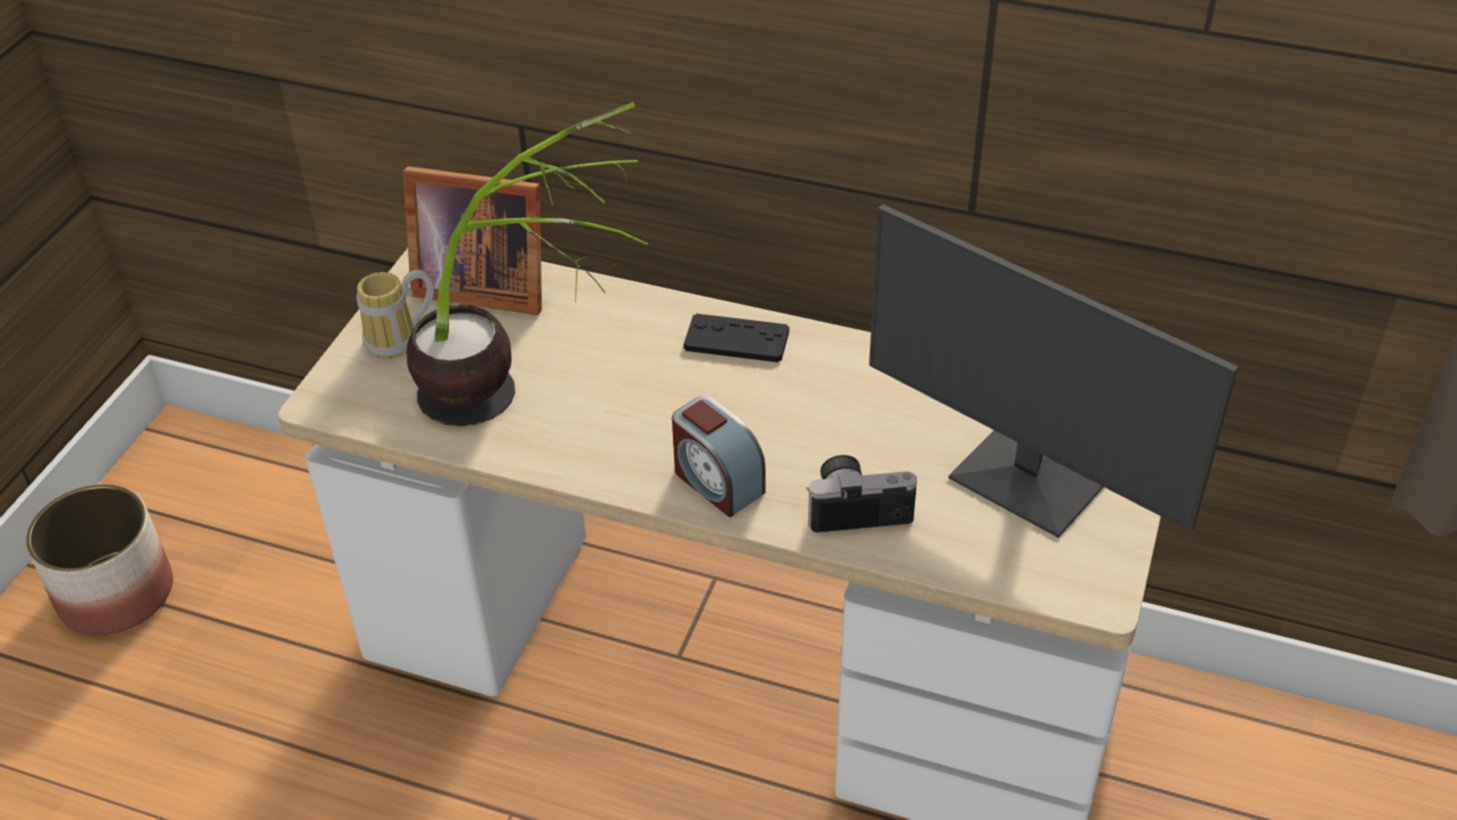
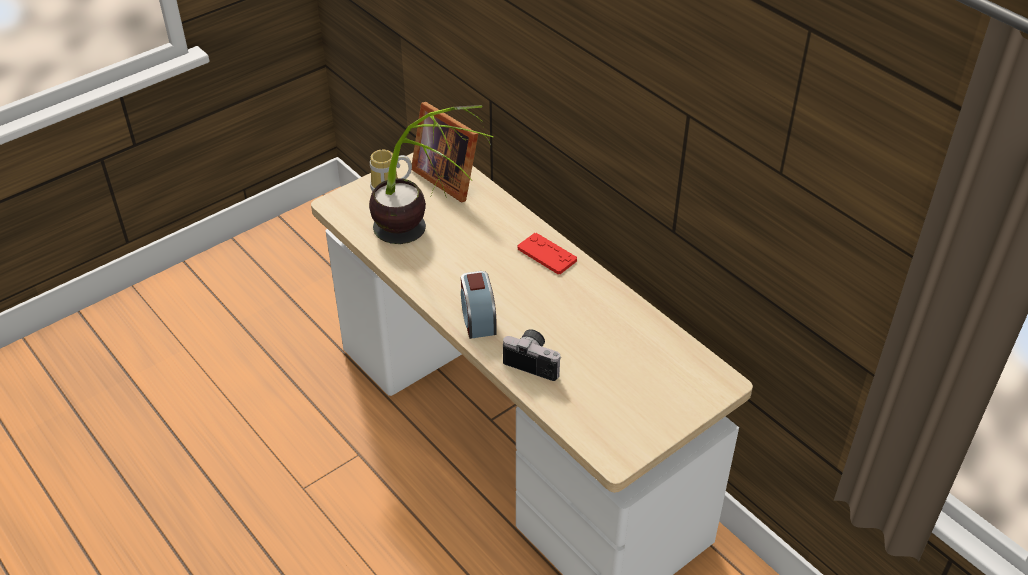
camera: 30 degrees right, 0 degrees up
planter [26,484,173,635] -> none
black game controller [684,314,789,362] -> red game controller [518,233,577,274]
monitor [869,204,1239,538] -> none

